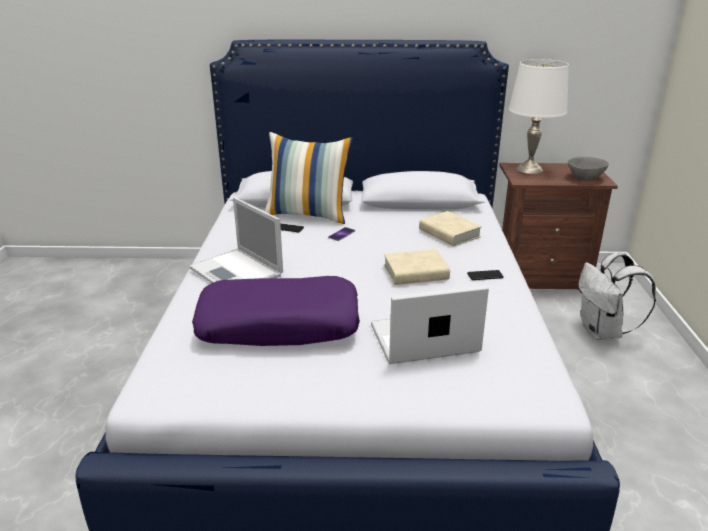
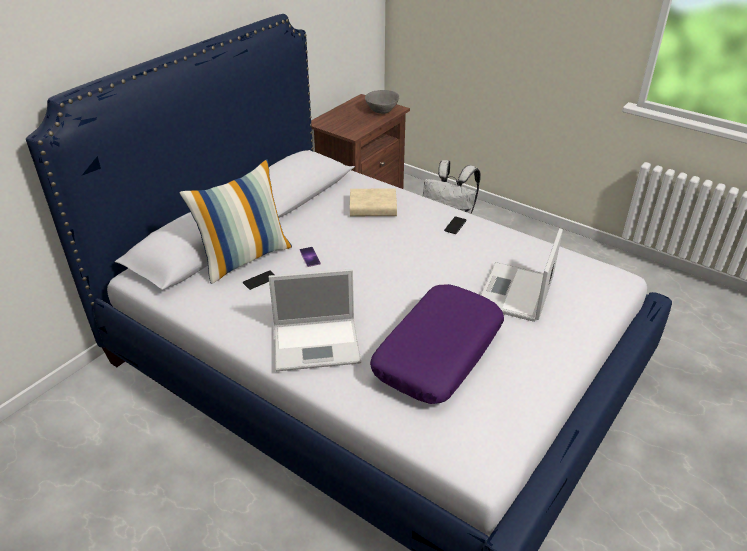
camera: 55 degrees left, 10 degrees up
beige book [384,249,450,285] -> none
white table lamp [509,59,569,174] -> none

